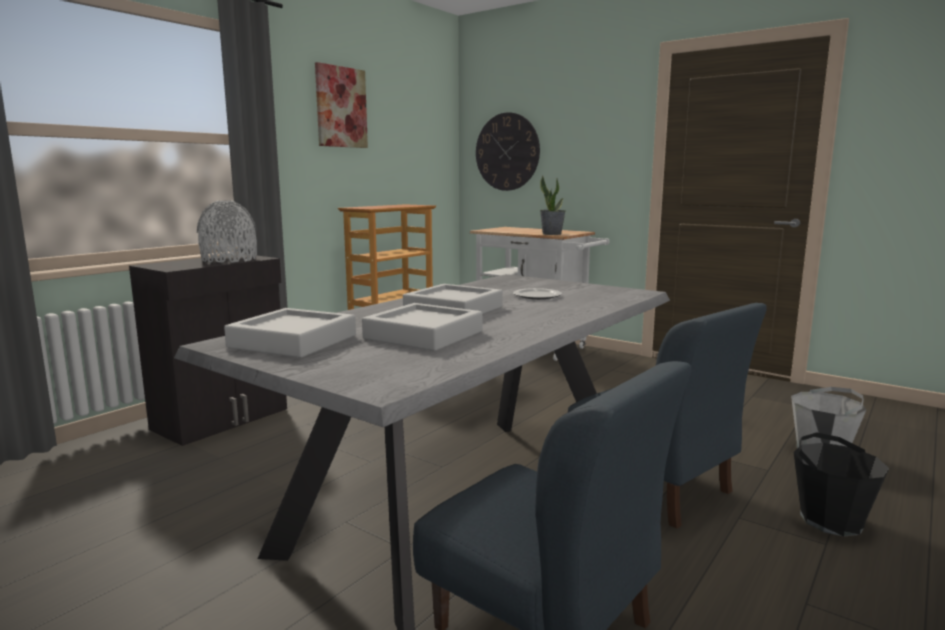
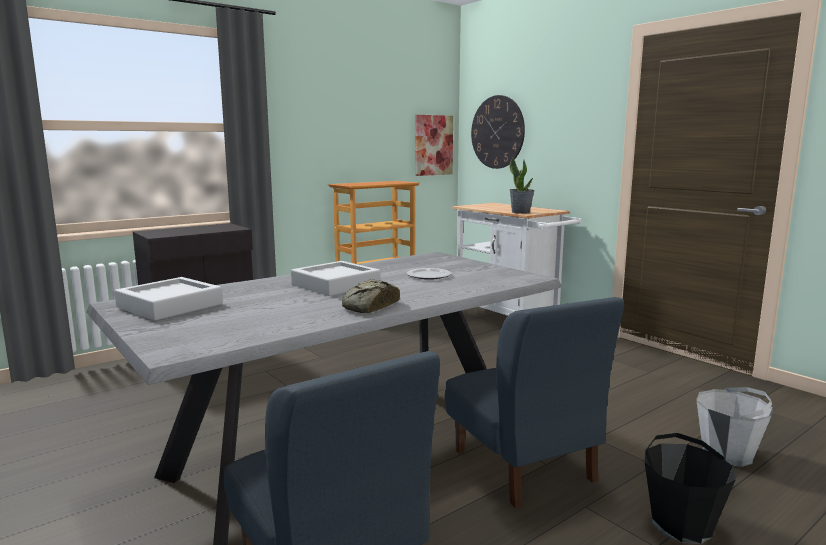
camera: 15 degrees right, 0 degrees up
grey vase [197,201,257,263] -> none
picture [315,62,368,148] -> picture moved to [415,115,453,176]
grey tray [362,303,483,351] -> none
none -> bread [342,280,400,313]

